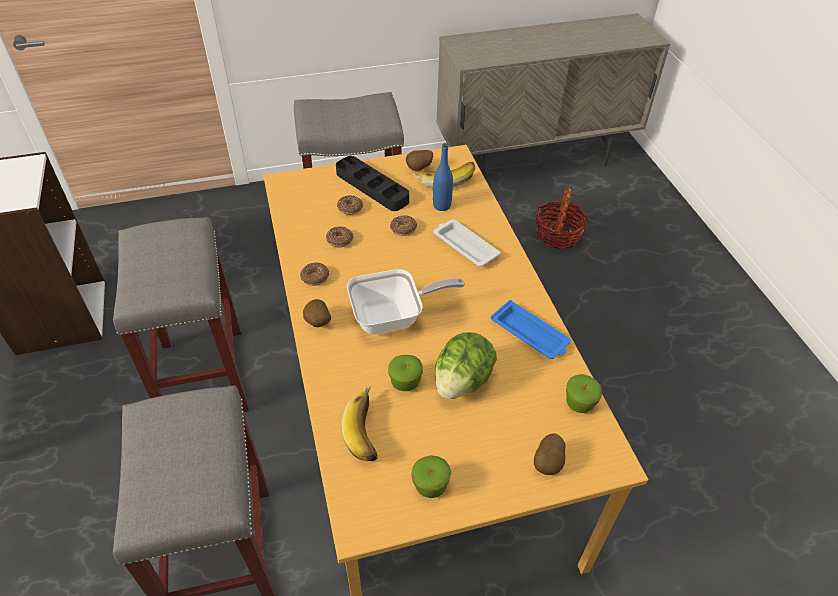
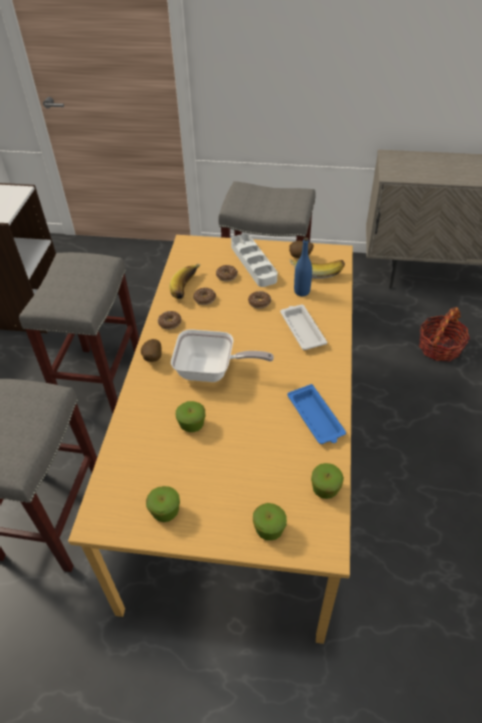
camera: 25 degrees right, 0 degrees up
black tray [336,156,409,211] -> white tray [231,234,277,287]
banana [342,386,377,462] -> banana moved to [169,264,201,299]
lettuce [435,332,497,399] -> none
potato [534,434,565,475] -> apple [253,503,287,541]

